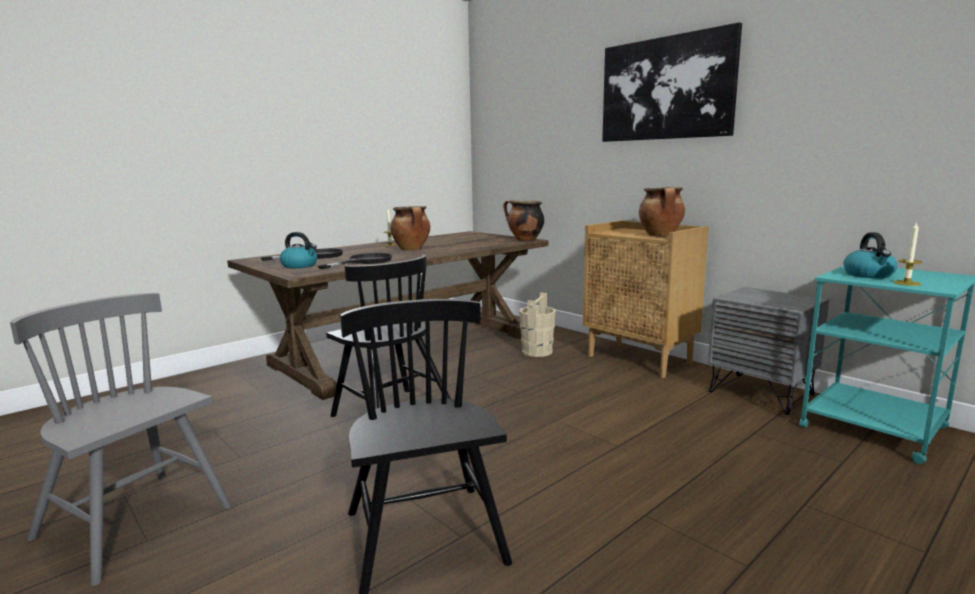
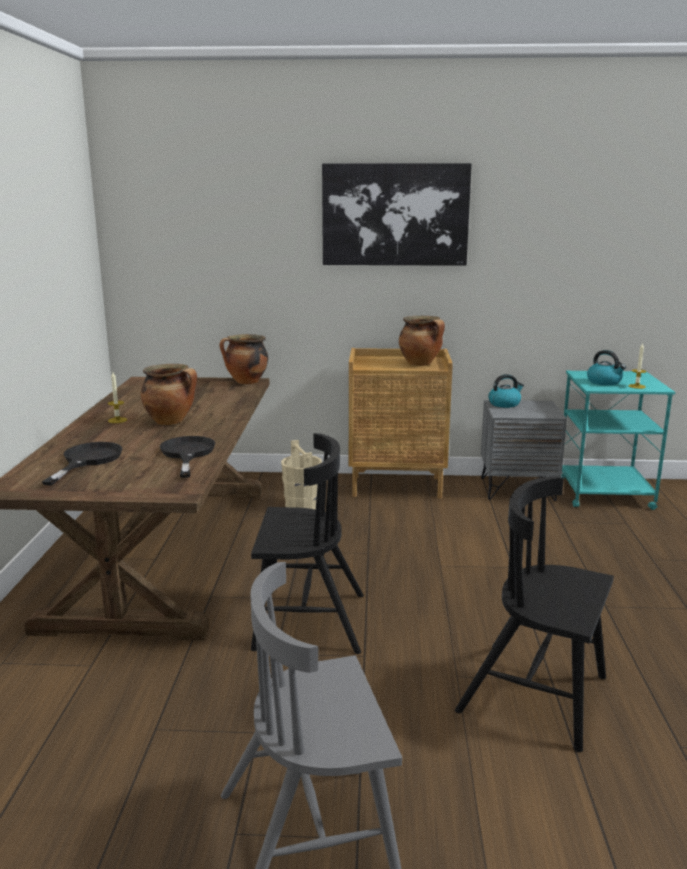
camera: 45 degrees left, 5 degrees up
kettle [280,232,317,268] -> kettle moved to [488,374,524,408]

